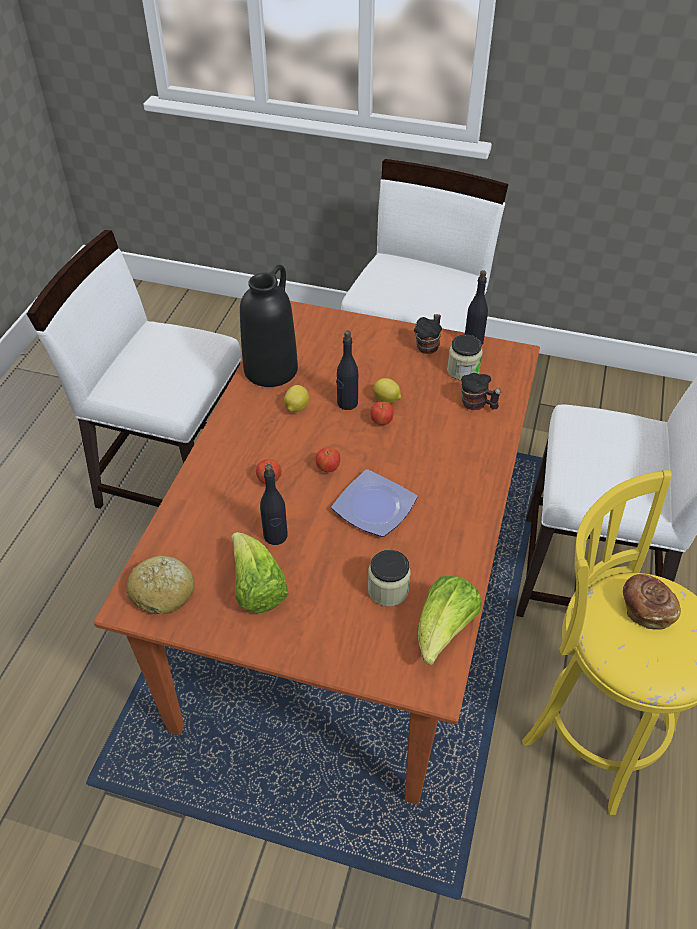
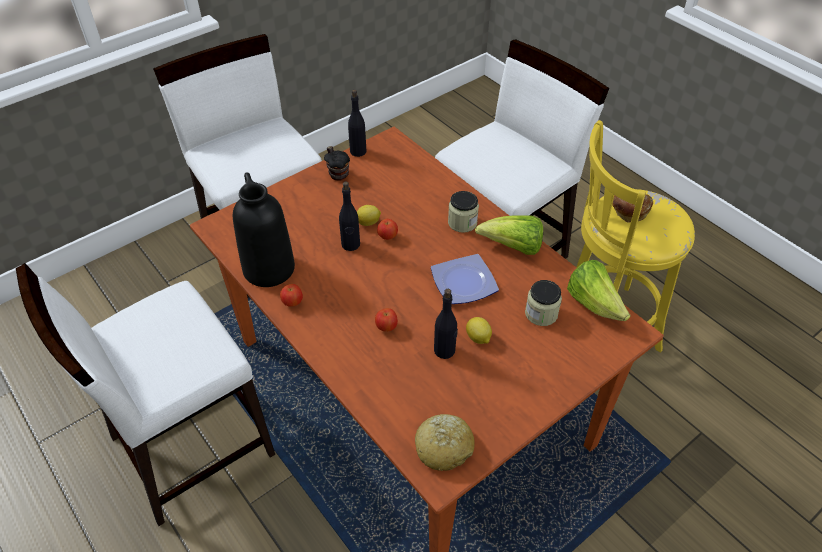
camera: 55 degrees left, 0 degrees up
lettuce [232,532,289,613] -> lettuce moved to [475,215,543,255]
lemon [284,385,309,412] -> lemon moved to [466,317,492,344]
apple [316,447,341,472] -> apple moved to [280,284,303,307]
jar [447,334,483,380] -> jar moved to [448,191,479,233]
mug [461,373,501,410] -> none

